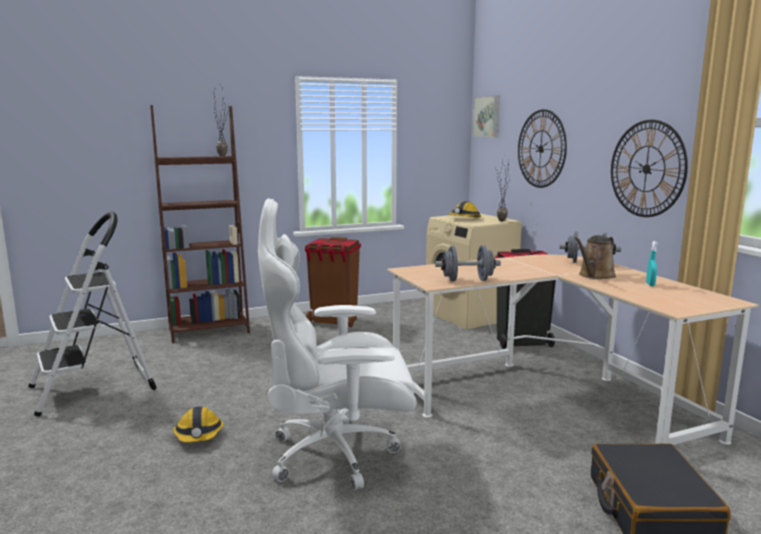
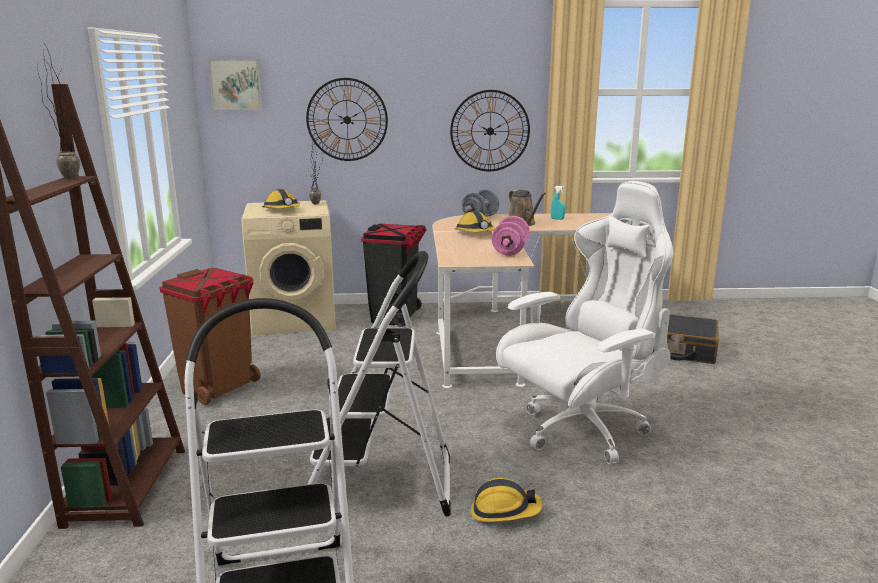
camera: 70 degrees left, 5 degrees up
white office chair [258,198,417,490] -> white office chair turned 135 degrees counterclockwise [496,181,673,464]
grey dumbbell [435,245,501,281] -> pink dumbbell [492,216,530,256]
none -> step ladder [307,251,451,516]
none -> hard hat [454,211,495,232]

